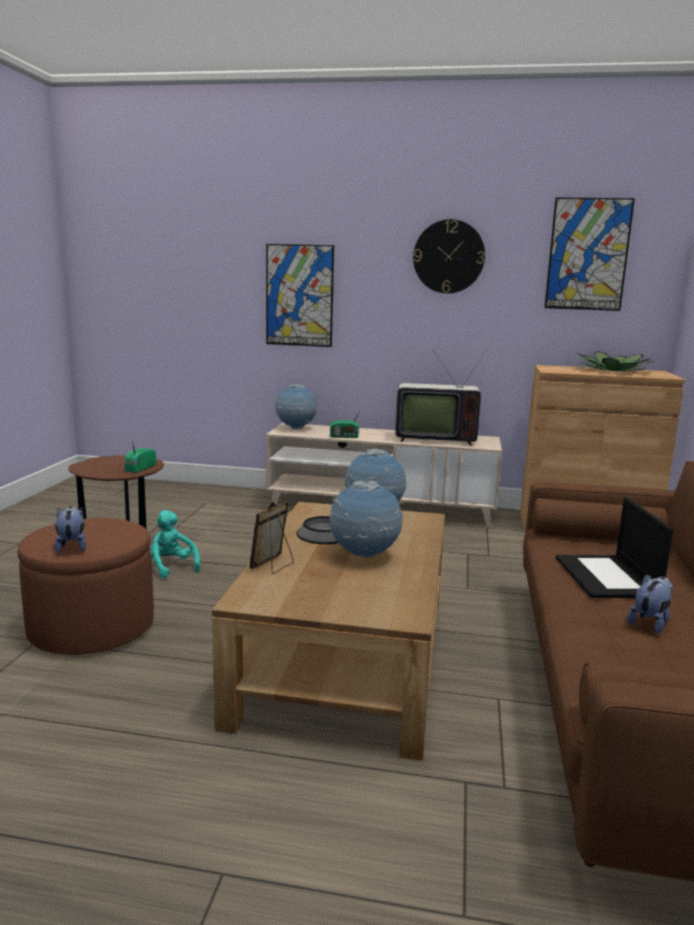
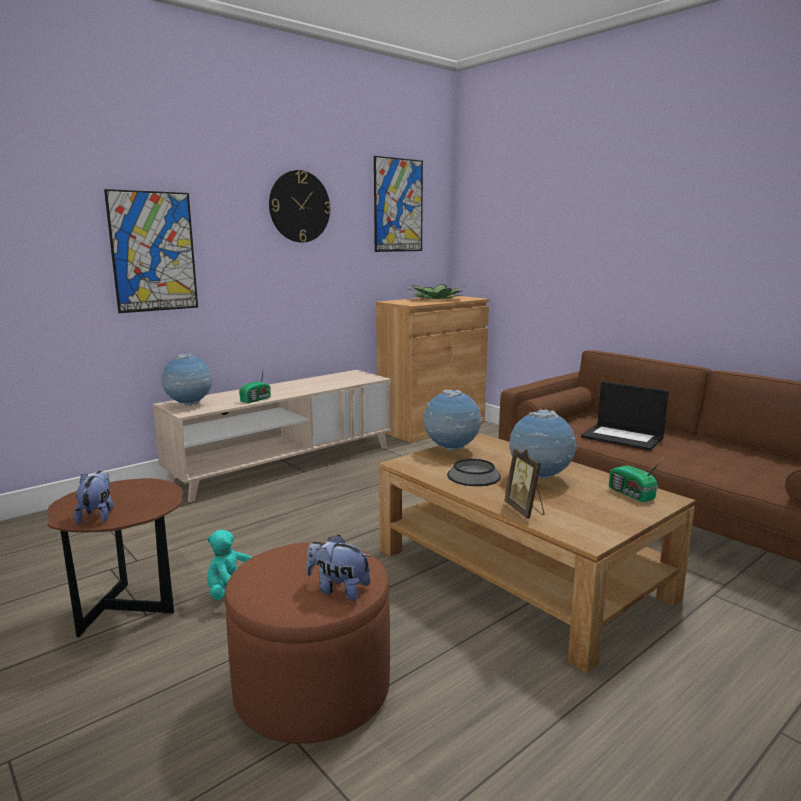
camera: 50 degrees left, 0 degrees up
radio [124,440,157,473] -> radio moved to [609,459,663,502]
television [395,348,487,445] -> none
plush toy [627,574,674,634] -> plush toy moved to [74,471,113,524]

